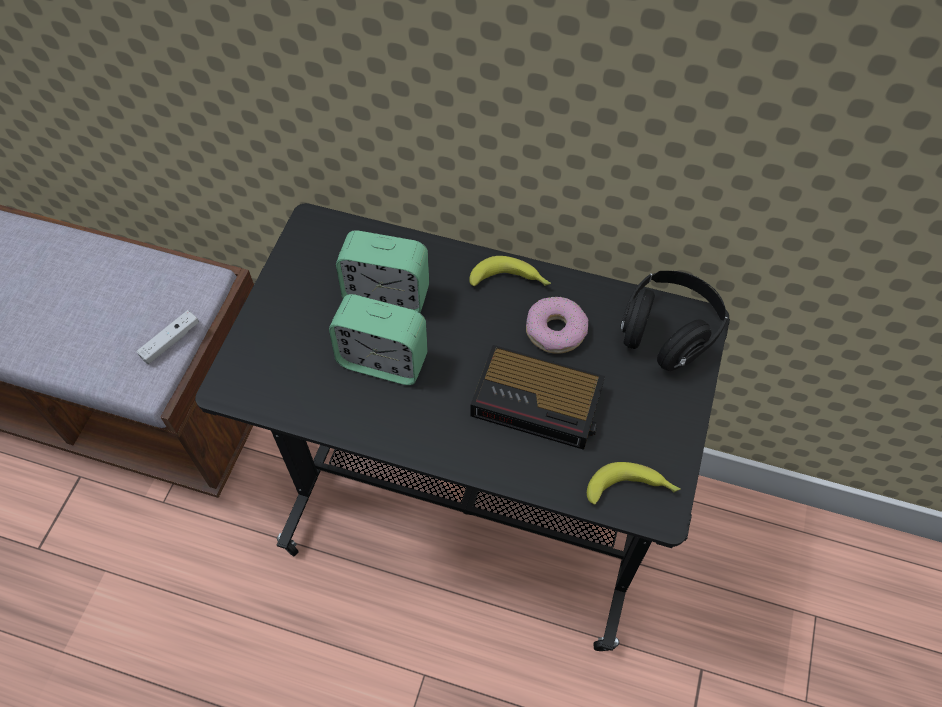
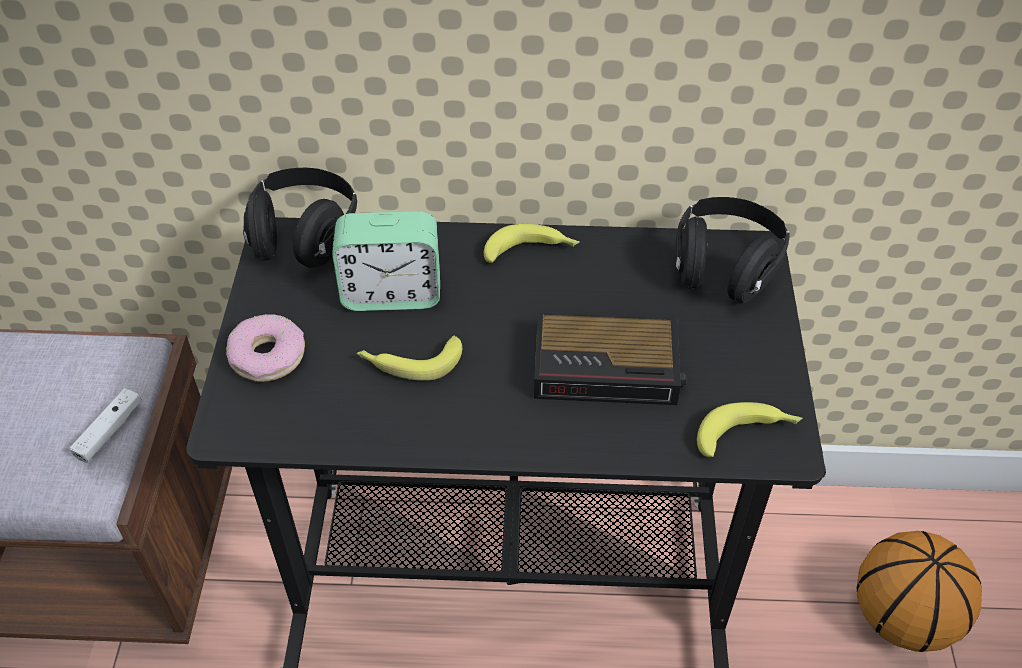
camera: 15 degrees left, 10 degrees down
alarm clock [329,294,428,385] -> banana [357,336,462,381]
donut [526,297,588,354] -> donut moved to [226,314,305,382]
none -> black headphones [243,168,357,268]
none -> basketball [856,531,982,652]

